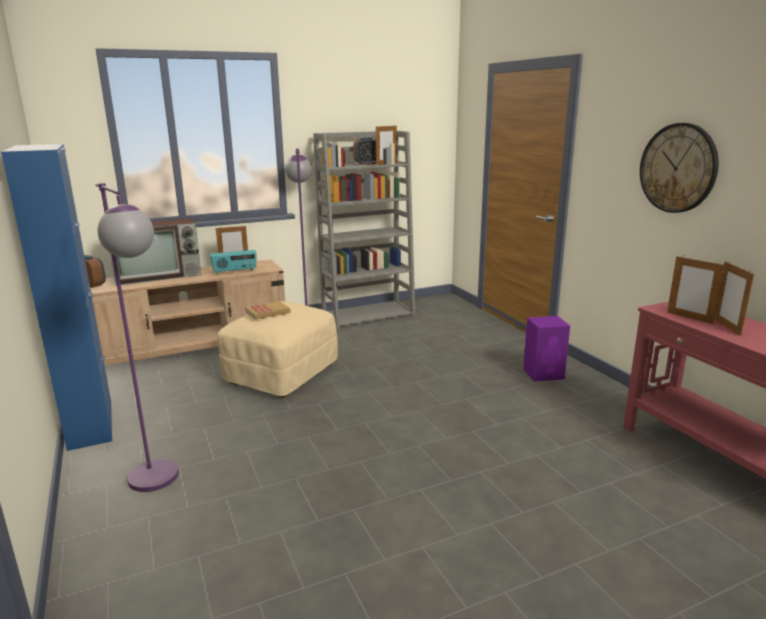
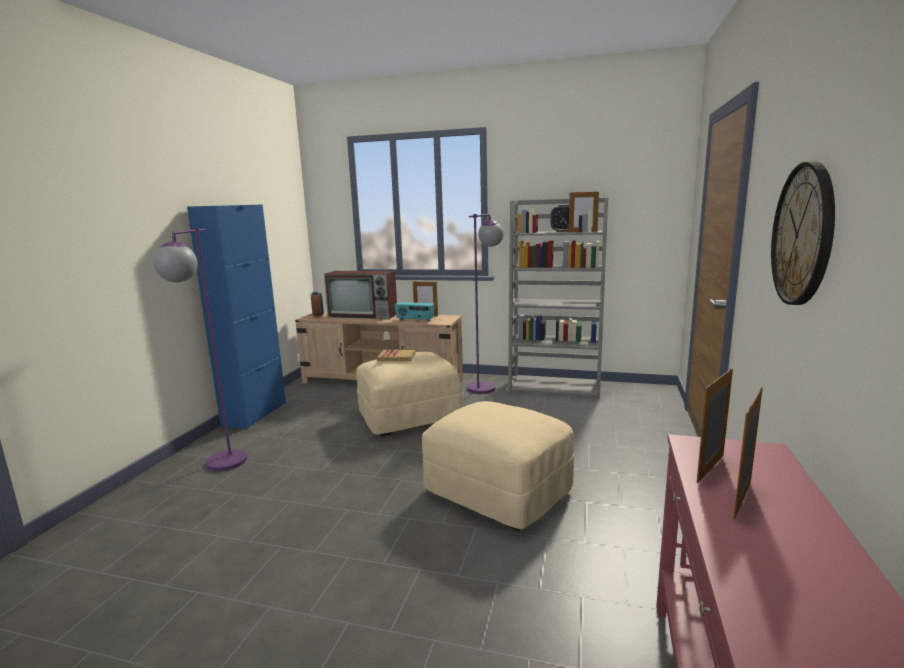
camera: 40 degrees right, 5 degrees down
purple speaker [523,316,570,382] -> none
picture frame [667,255,724,324] -> picture frame turned 45 degrees clockwise [696,368,733,483]
none -> beige ottoman [422,401,574,531]

